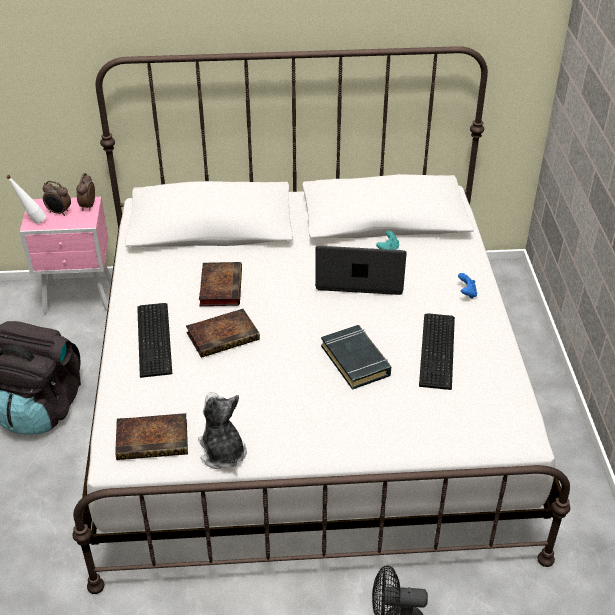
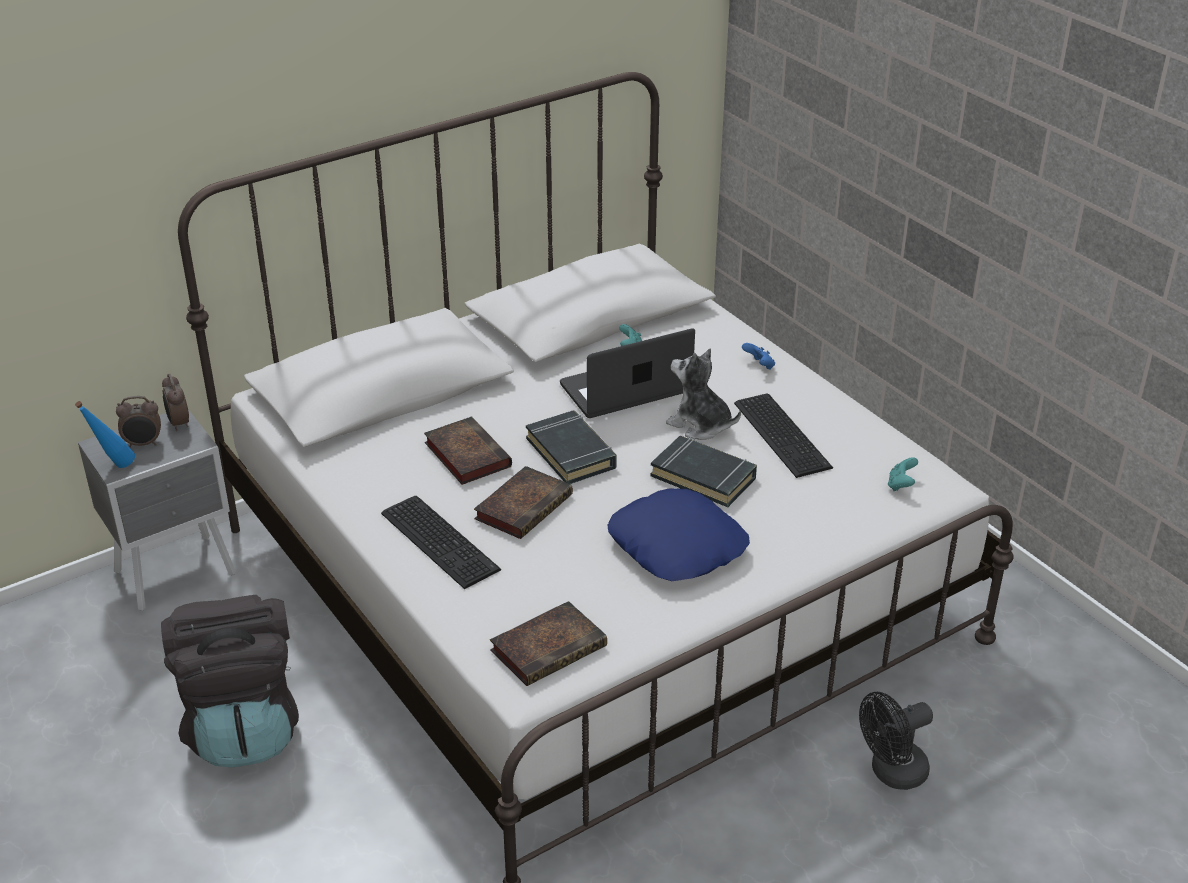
camera: 30 degrees left, 5 degrees down
white bottle [6,175,46,224] -> blue bottle [75,401,135,468]
pink nightstand [20,197,112,314] -> grey nightstand [78,410,236,611]
plush toy [198,392,247,469] -> plush toy moved to [666,348,741,440]
none -> black book [526,410,617,484]
none -> blue pillow [607,488,750,581]
none -> turquoise game controller [888,457,918,491]

